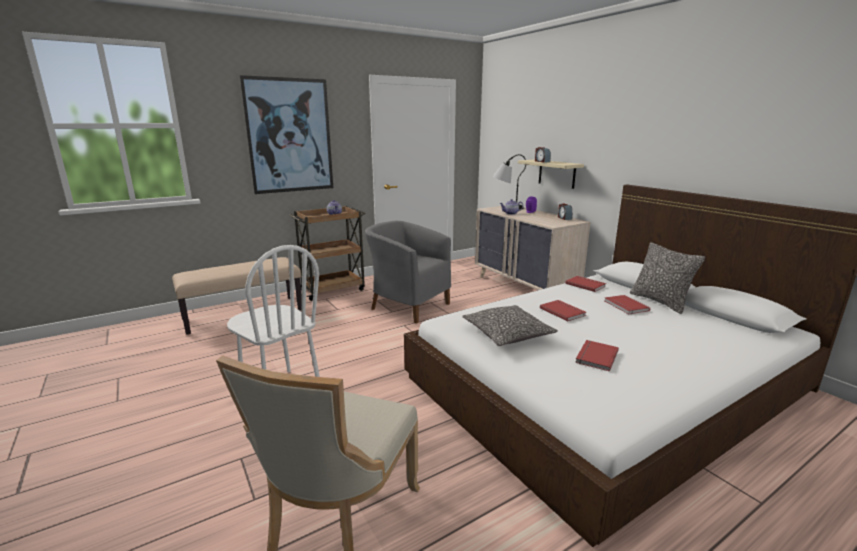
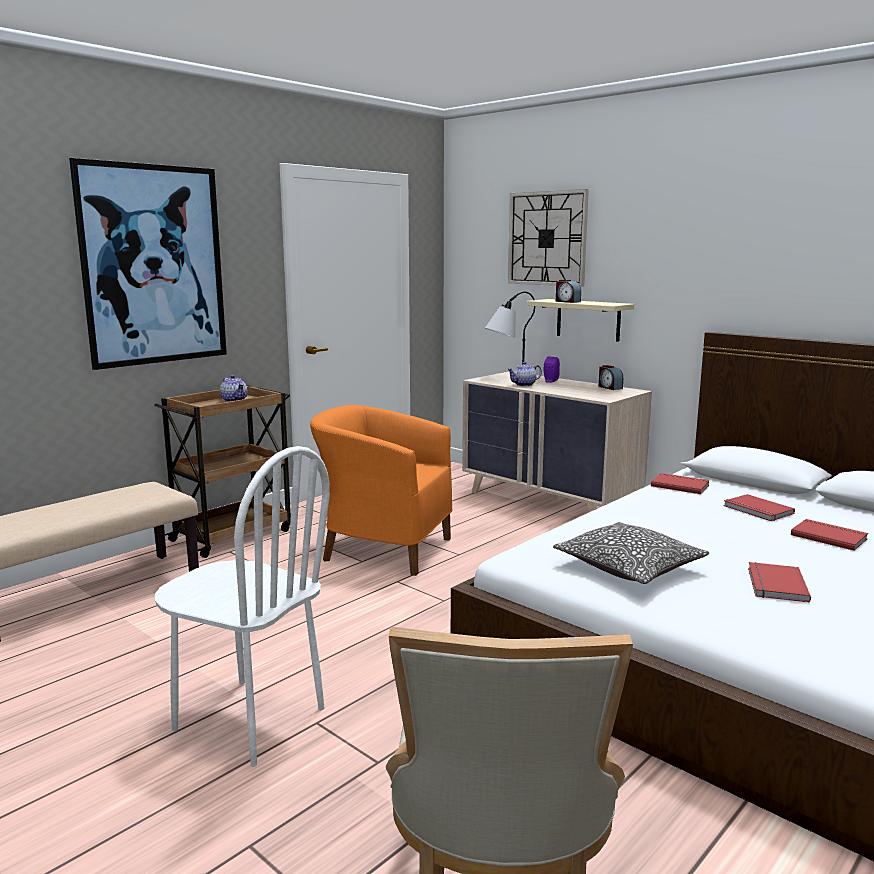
camera: 15 degrees left, 5 degrees down
grey armchair [365,221,451,324] -> orange armchair [310,405,452,576]
red book [540,300,586,321] -> red book moved to [791,519,868,551]
pillow [630,242,705,314] -> none
none -> wall clock [508,189,589,287]

